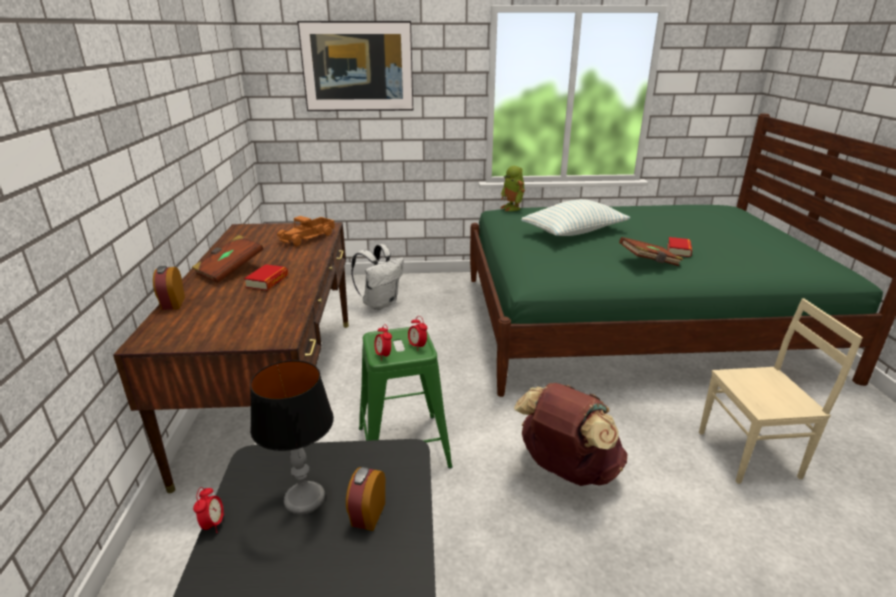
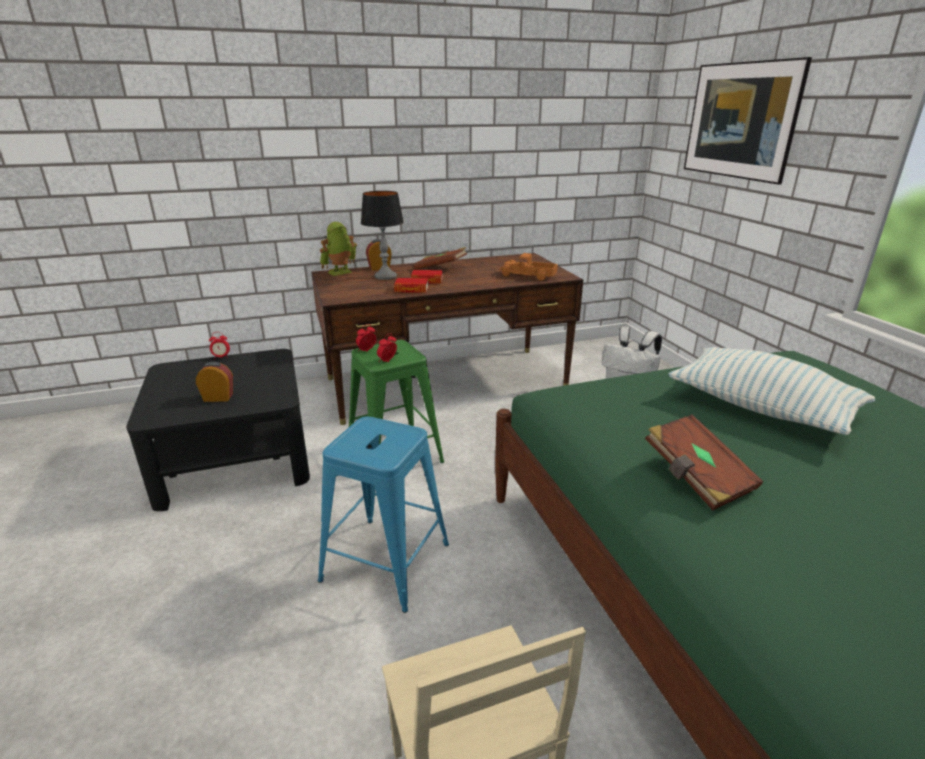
camera: 75 degrees right, 0 degrees up
table lamp [250,360,334,515] -> table lamp moved to [361,191,404,280]
toy robot [500,166,525,211] -> toy robot moved to [320,222,357,276]
brown backpack [514,383,627,486] -> blue stool [318,416,449,613]
book [667,237,692,257] -> book moved to [394,278,429,293]

